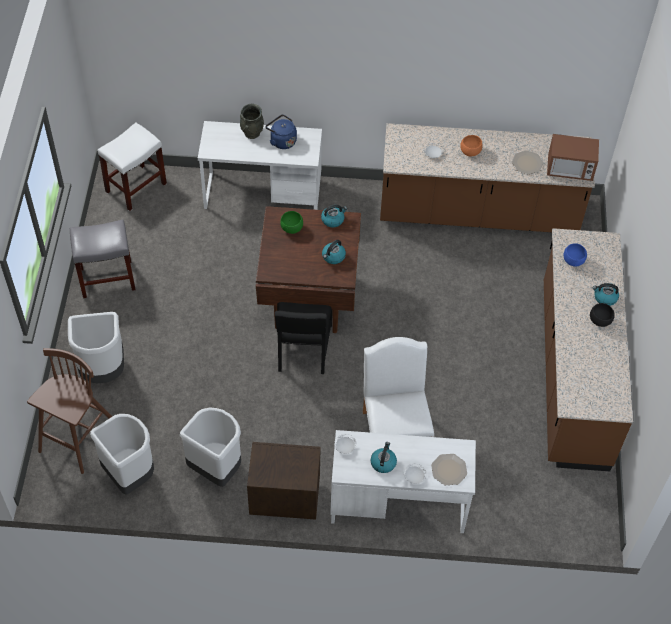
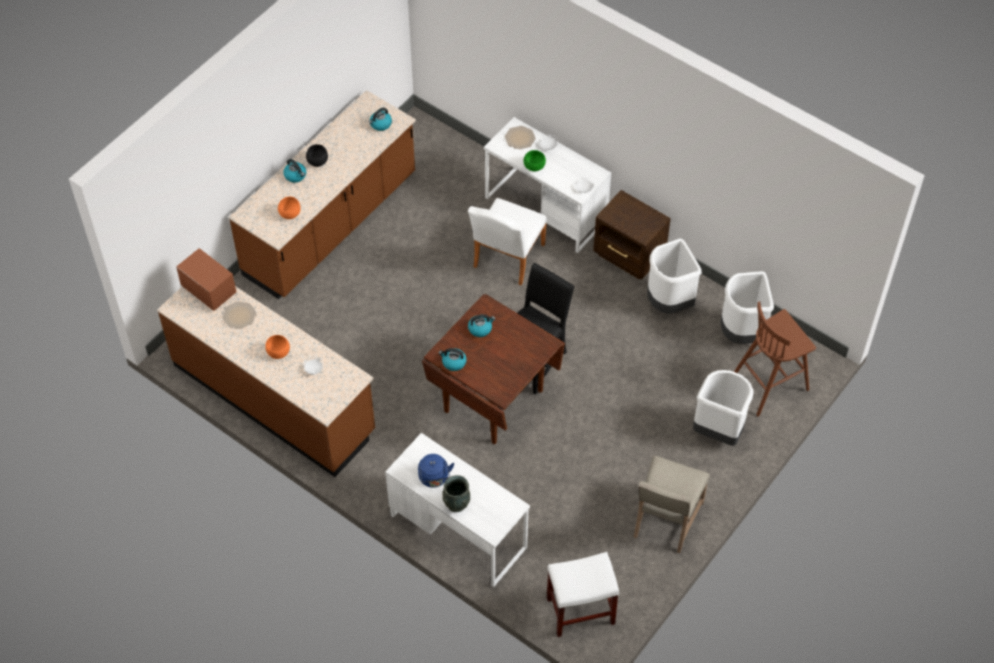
camera: 145 degrees left, 0 degrees up
grey stool [70,220,136,299] -> beige chair [634,455,710,553]
green bowl [280,211,303,234] -> green bowl moved to [524,150,546,171]
kettle [371,442,397,473] -> kettle moved to [369,108,392,131]
blue bowl [564,243,587,267] -> orange bowl [278,197,301,219]

